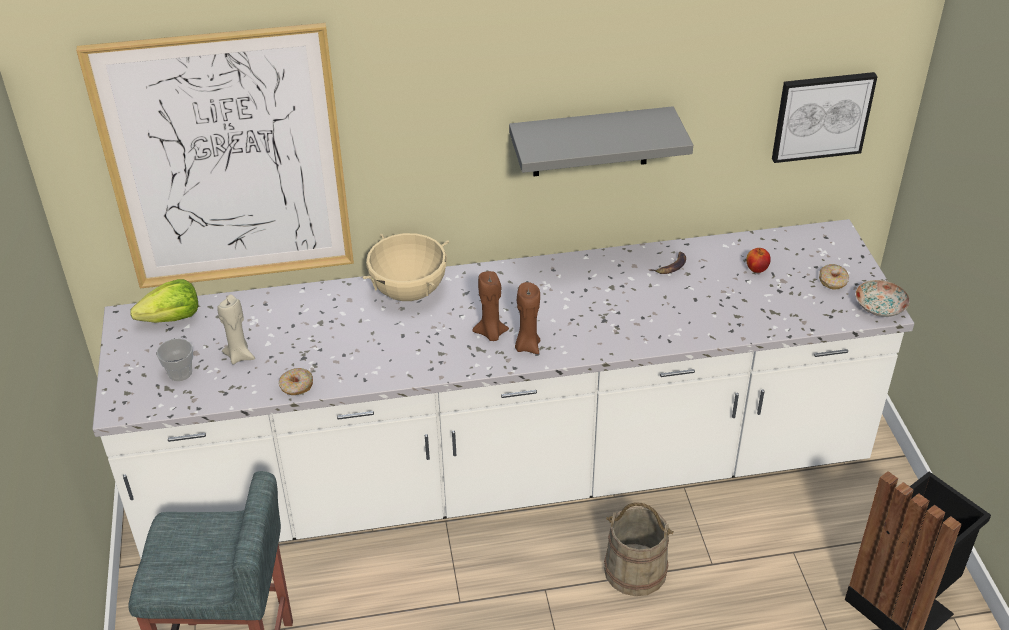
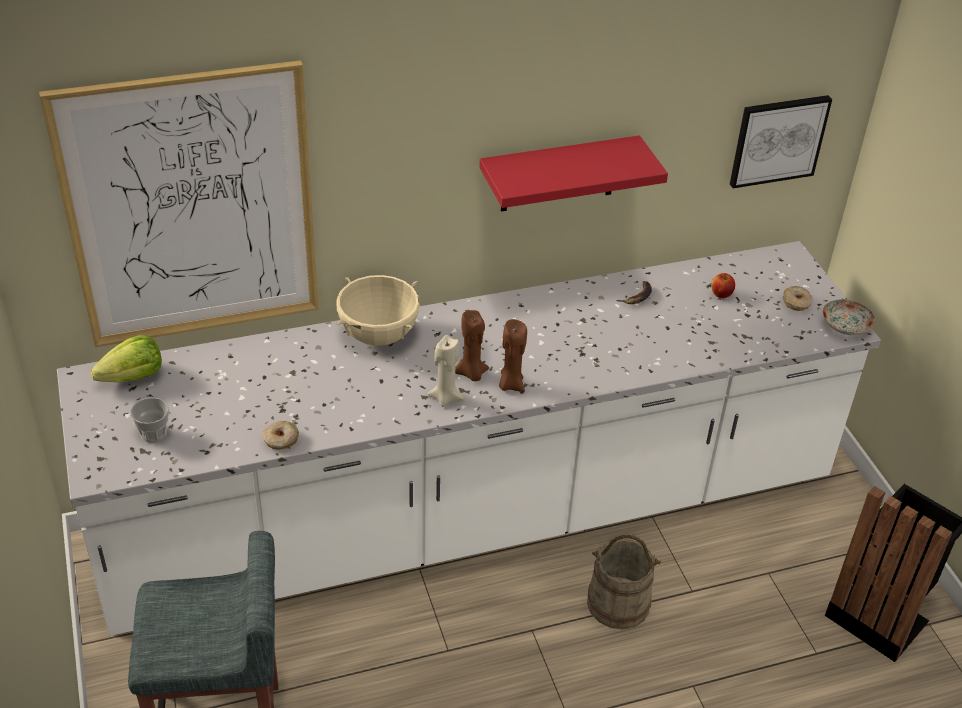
camera: 10 degrees left, 0 degrees up
beige candle [217,295,255,364] -> beige candle moved to [427,335,465,407]
grey shelf [509,106,693,176] -> red shelf [480,135,668,212]

